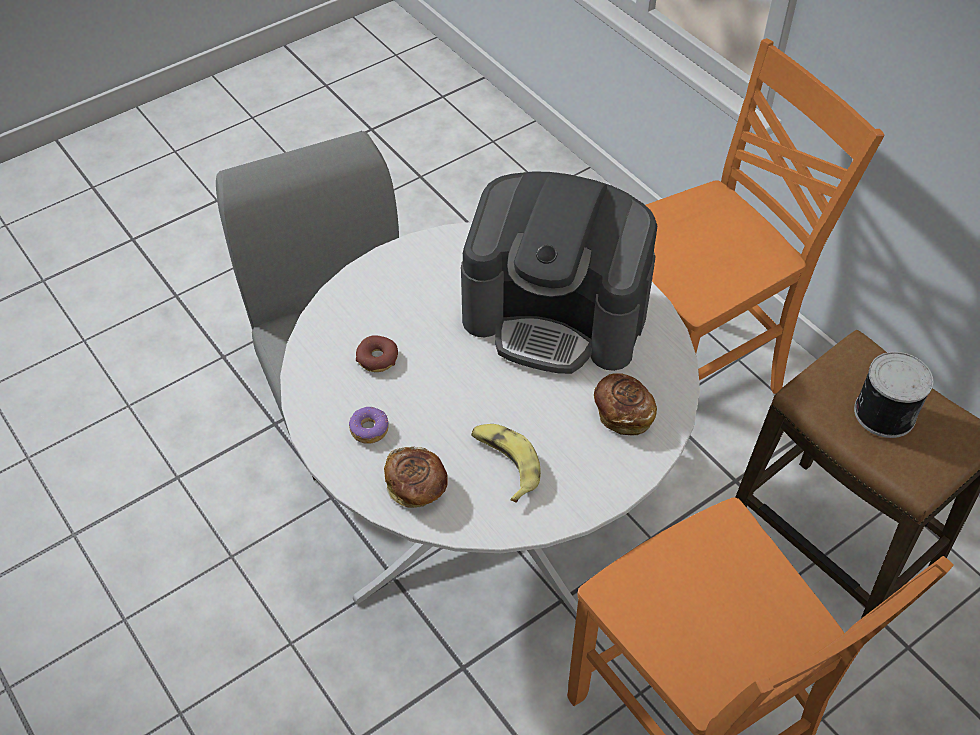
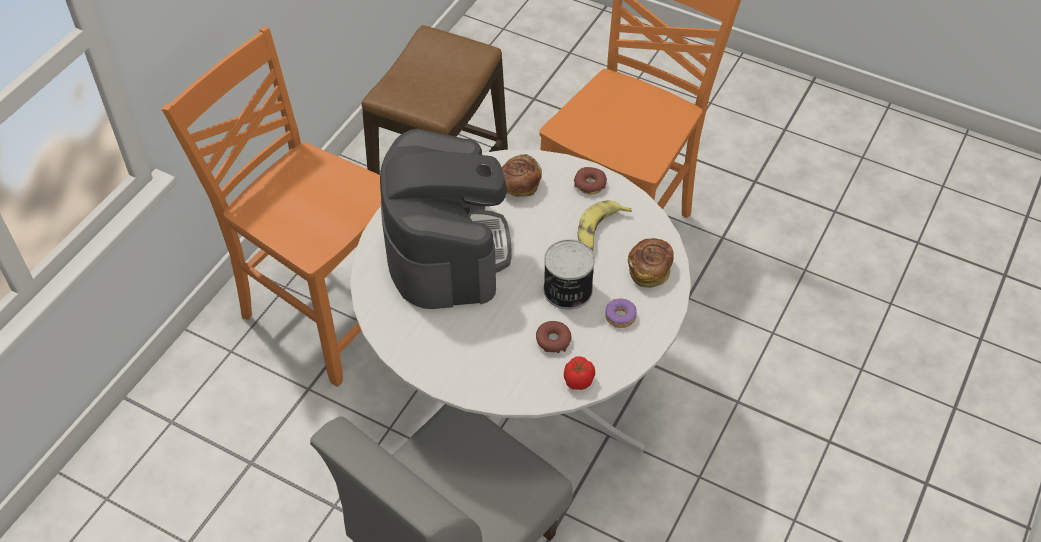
camera: 115 degrees left, 0 degrees up
can [854,352,934,438] -> can moved to [543,239,595,310]
none -> tomato [564,356,596,390]
none -> donut [574,167,607,195]

